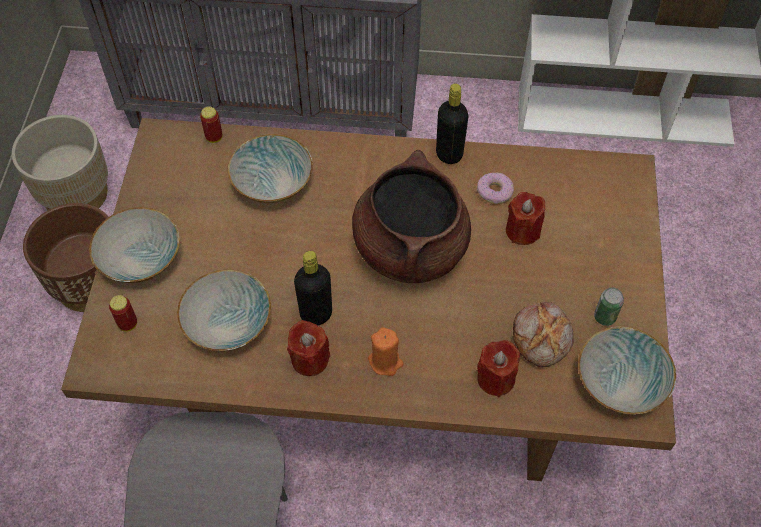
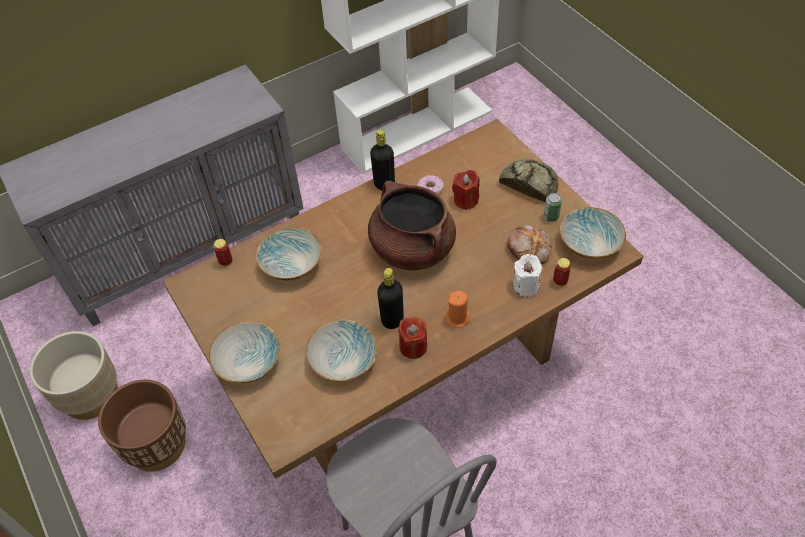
camera: 35 degrees left, 5 degrees down
can [109,295,137,332] -> can moved to [553,258,571,287]
red candle [477,340,520,397] -> white candle [513,254,542,297]
none -> bread [499,159,558,202]

